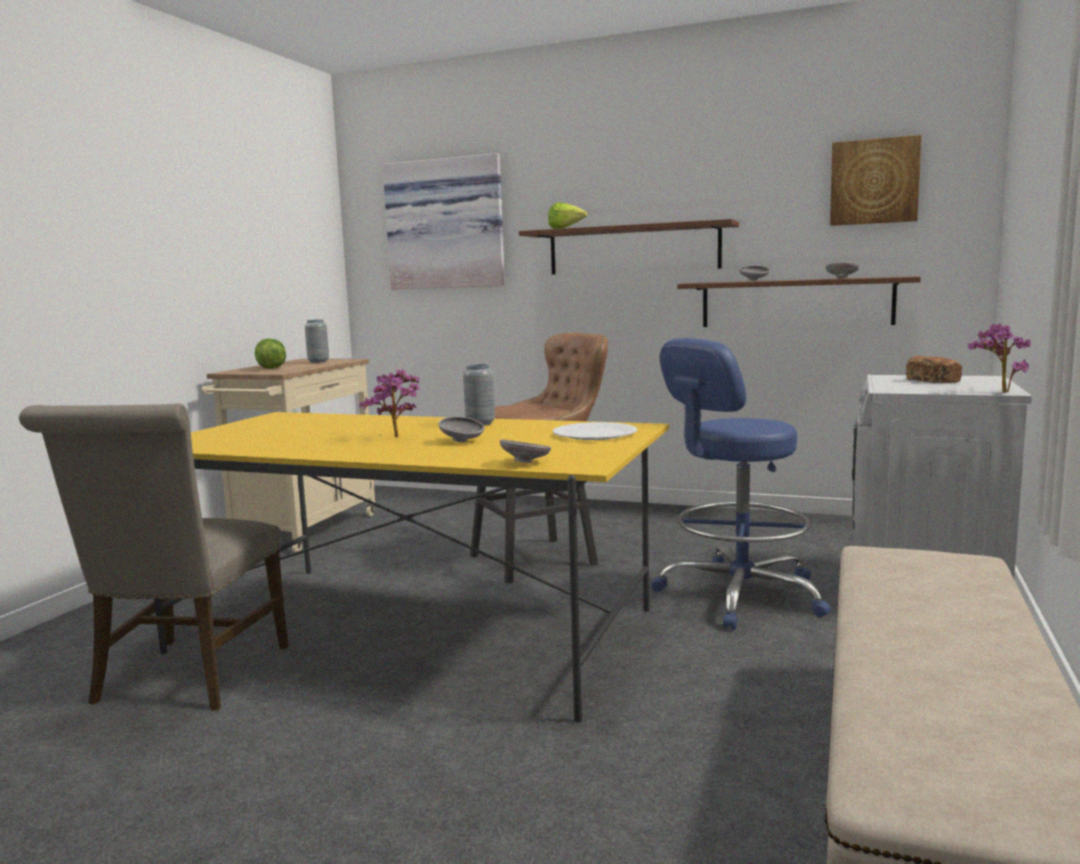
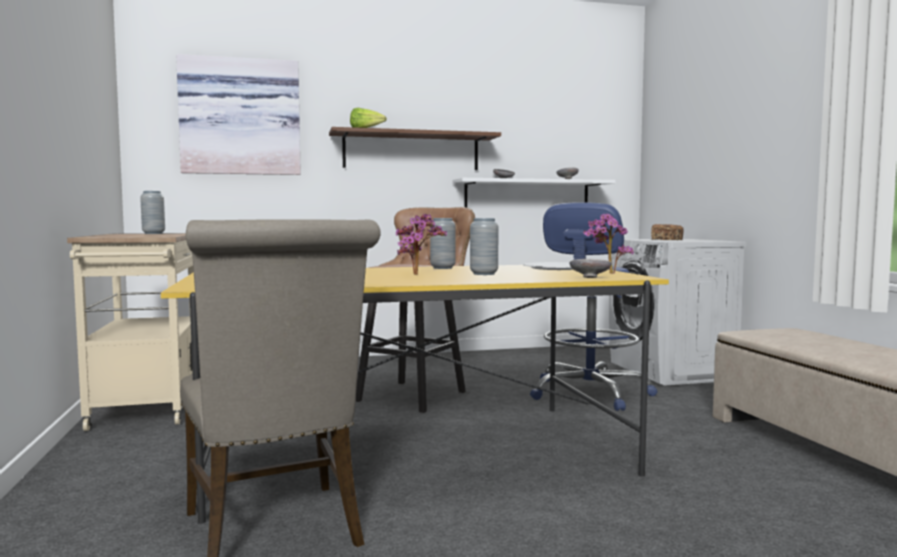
camera: 35 degrees left, 5 degrees down
lettuce [255,338,286,369] -> none
grey bowl [439,417,485,442] -> grey vase [470,218,498,275]
brown shelf [677,276,921,327] -> white shelf [453,178,616,208]
picture [830,135,922,226] -> none
potted plant [968,323,1031,393] -> potted plant moved to [583,213,634,274]

